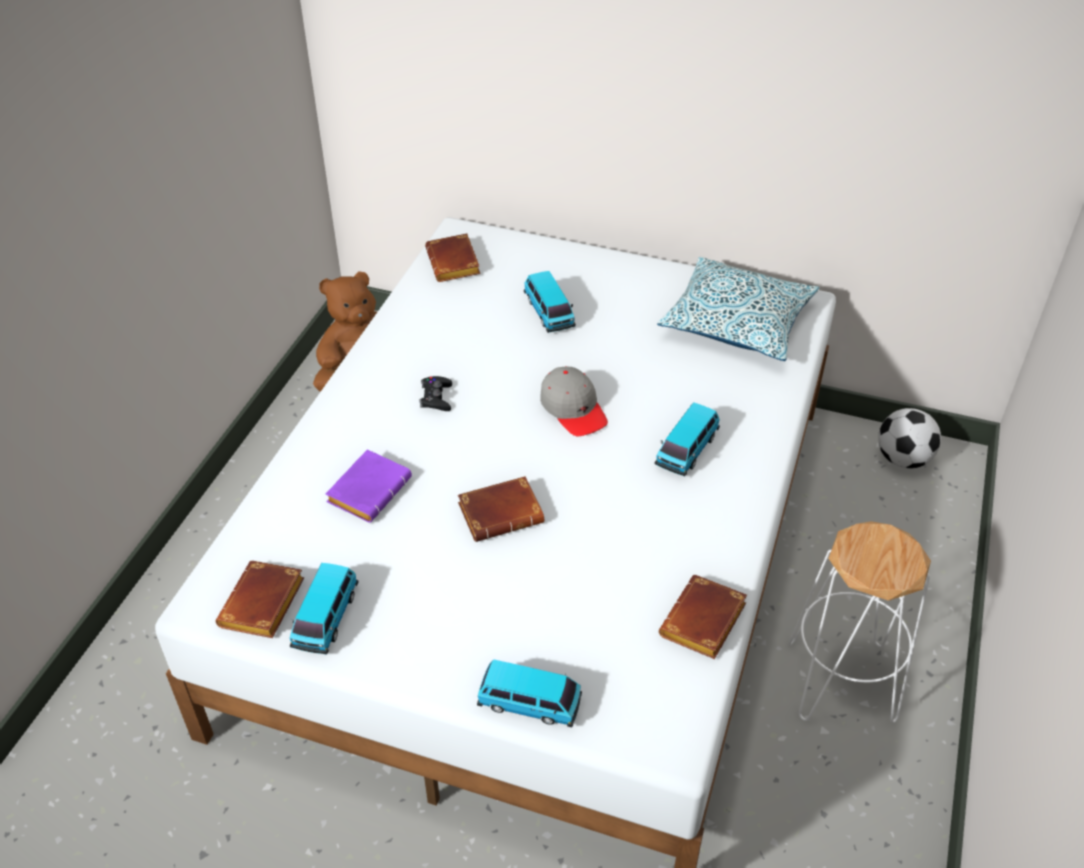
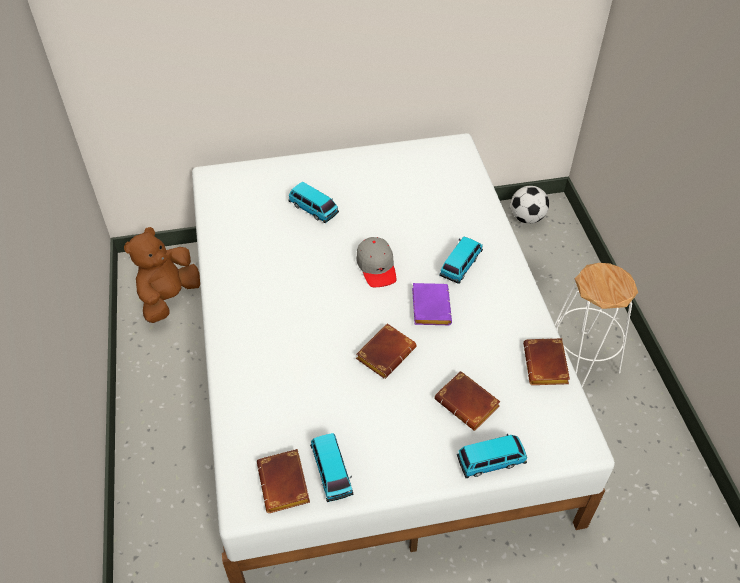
camera: 30 degrees left, 5 degrees up
purple book [326,449,412,523] -> purple book moved to [412,283,452,325]
black game controller [419,376,452,411] -> none
brown book [425,233,480,282] -> brown book moved to [434,371,501,431]
grey cap [540,366,608,436] -> grey cap turned 45 degrees clockwise [356,237,396,287]
toy car [655,402,720,477] -> toy car turned 150 degrees counterclockwise [439,236,483,284]
pillow [657,257,820,361] -> none

